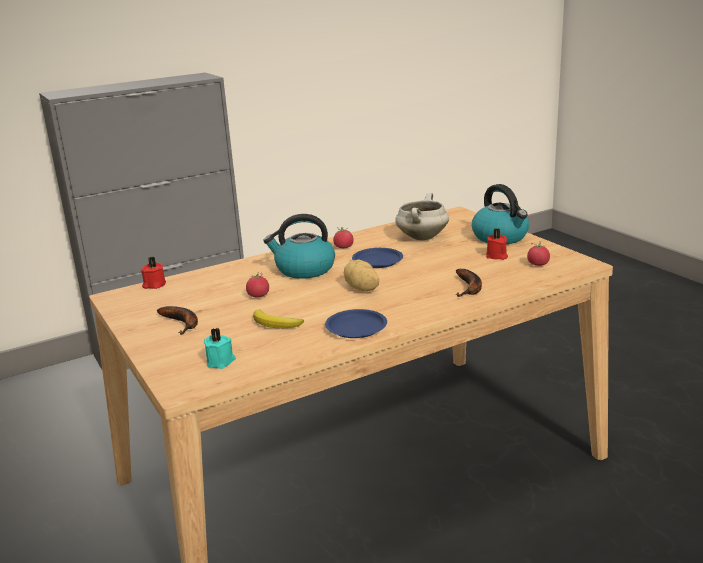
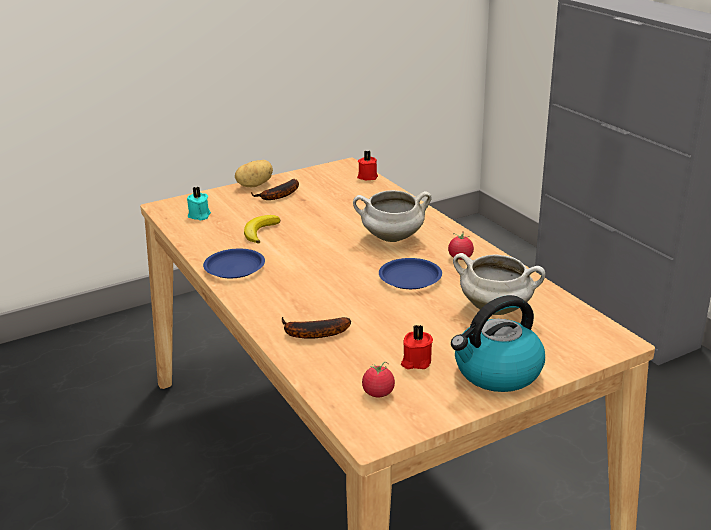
camera: 90 degrees right, 5 degrees up
tomato [246,272,269,298] -> none
kettle [263,214,335,279] -> white cooking pot [353,190,432,242]
potato [344,259,379,291] -> potato moved to [235,160,273,187]

